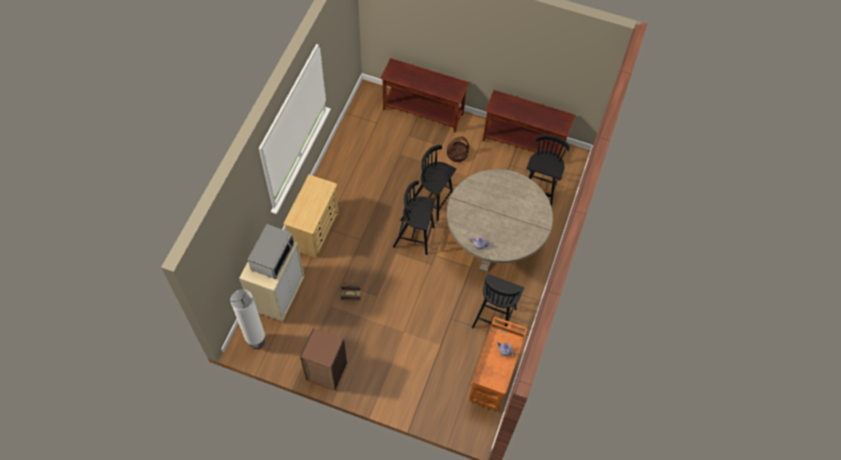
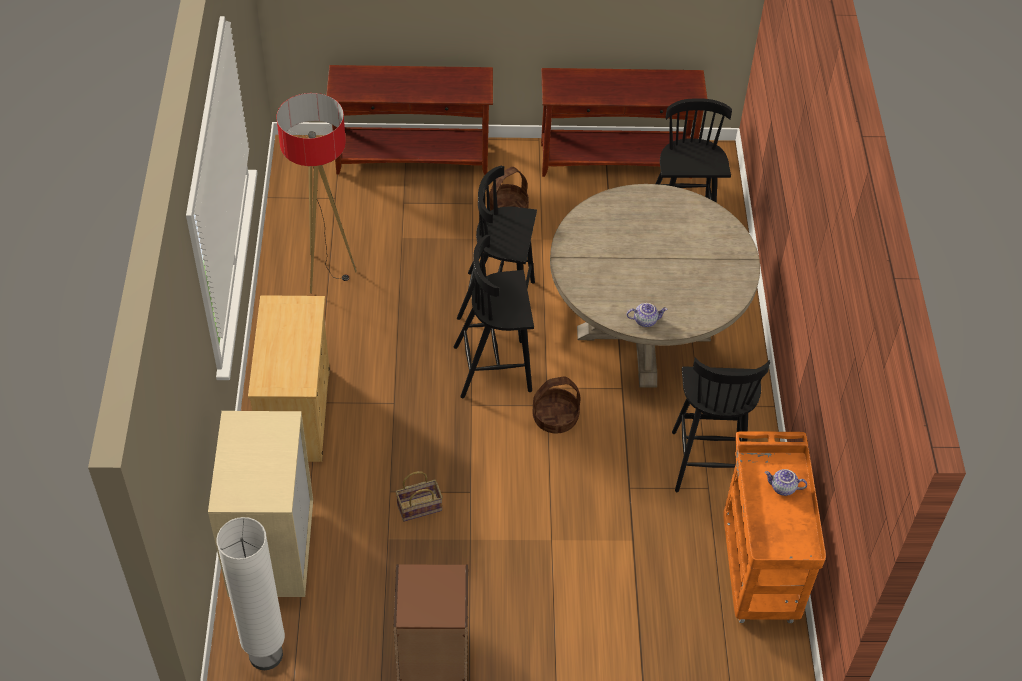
camera: 20 degrees left, 10 degrees down
microwave [247,224,294,279] -> none
none -> floor lamp [276,93,357,294]
none -> basket [532,376,581,434]

